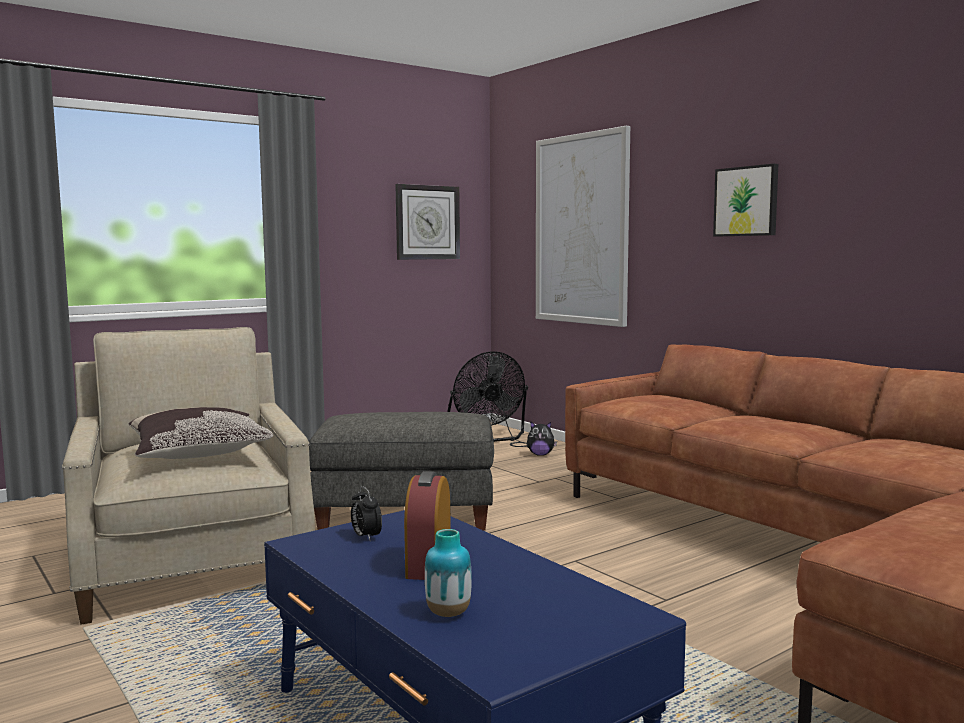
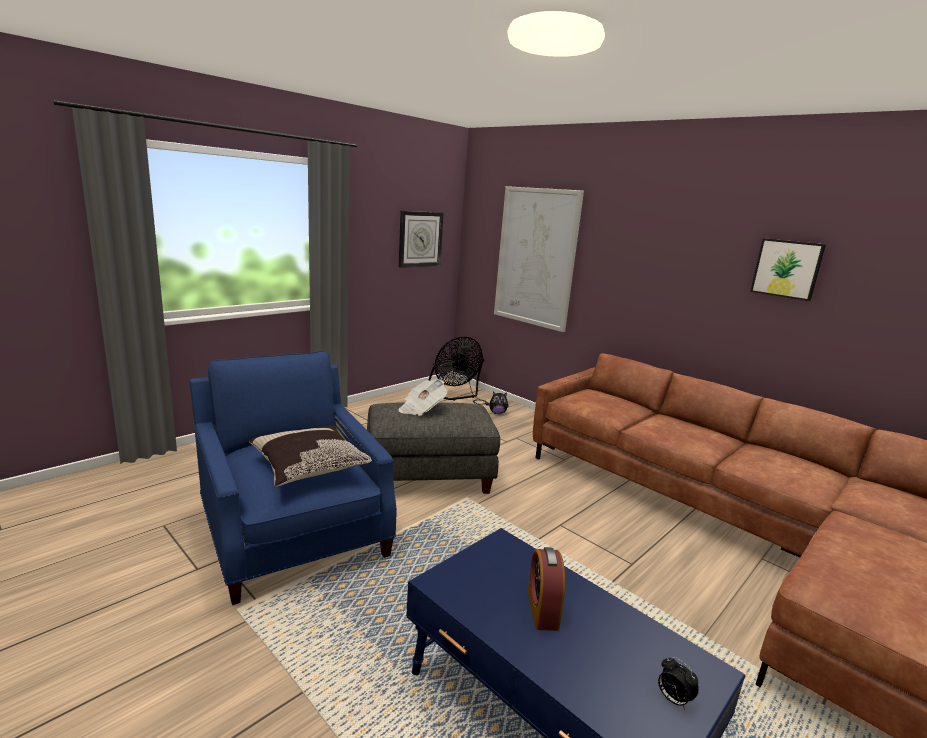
camera: 10 degrees left, 10 degrees up
beige armchair [62,327,315,625] -> blue armchair [189,351,397,605]
alarm clock [351,486,382,540] -> alarm clock moved to [658,657,699,710]
vase [425,529,472,617] -> none
picture [713,164,778,236] -> picture moved to [750,238,826,301]
none -> newspaper [398,379,447,416]

